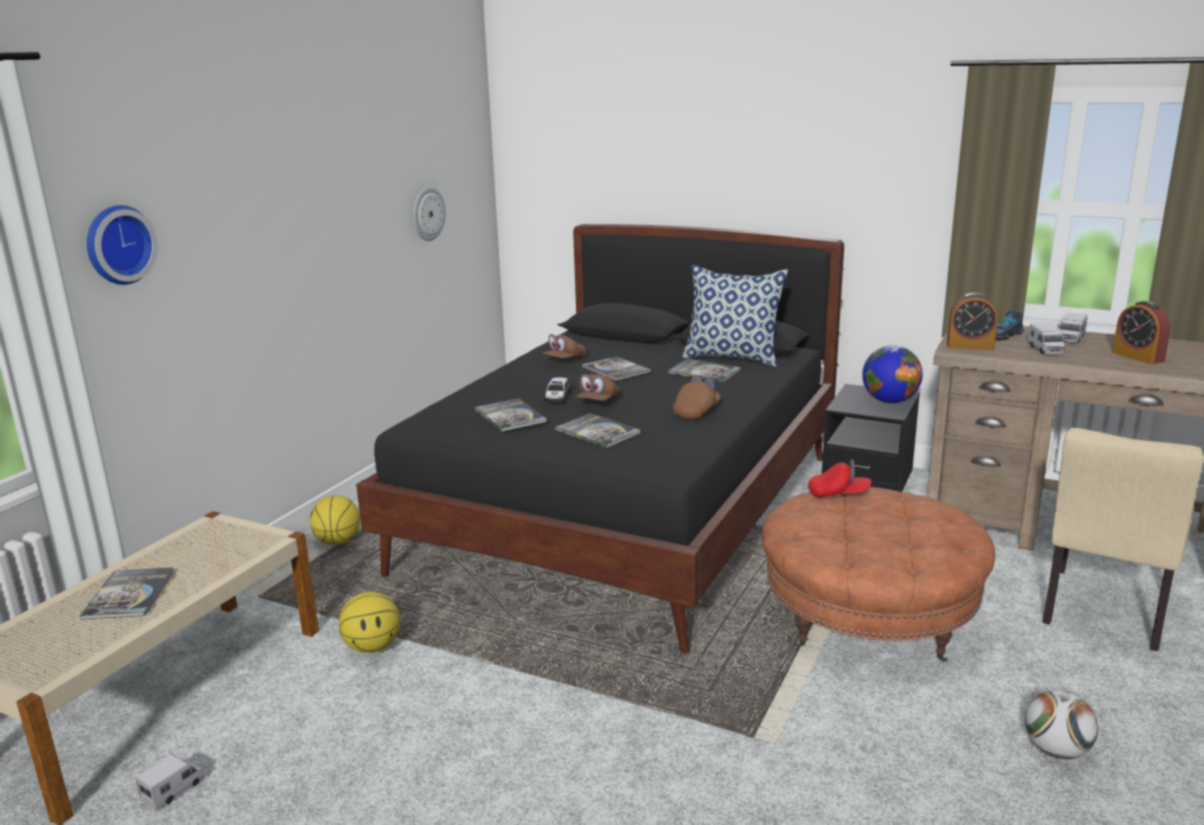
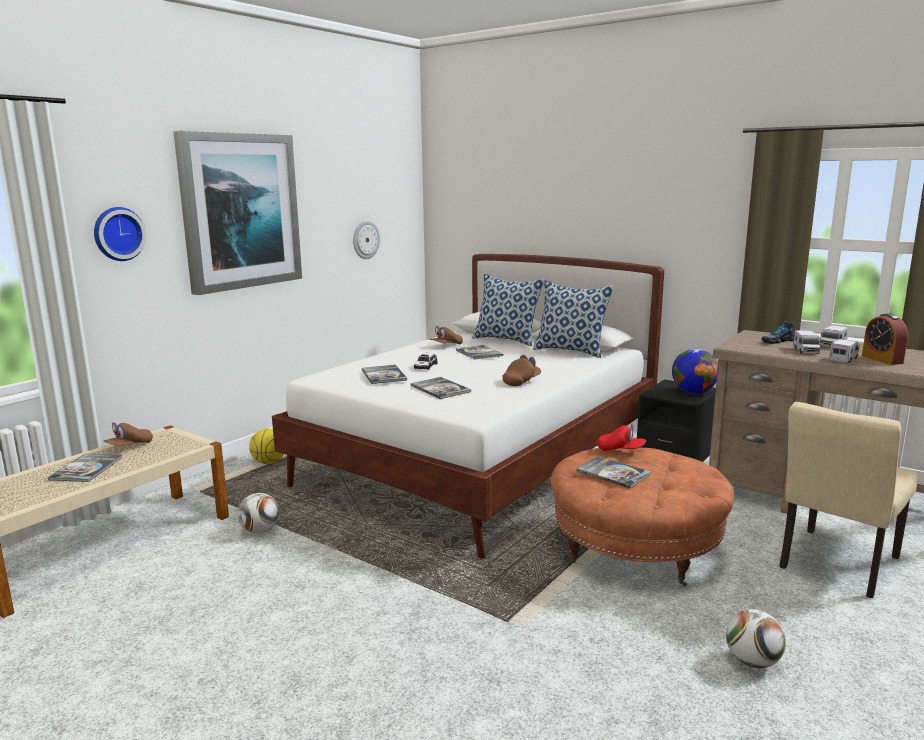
camera: 10 degrees right, 5 degrees down
toy truck [135,754,205,810] -> toy truck moved to [829,339,860,363]
basketball [338,592,401,653] -> football [238,493,279,534]
black bed [356,224,844,654] -> white bed [272,254,664,559]
brown cap [576,374,619,401] -> brown cap moved to [103,422,153,446]
book [668,359,741,383] -> book moved to [576,456,651,489]
alarm clock [947,293,998,350] -> none
none -> picture [173,131,302,295]
none -> pillow [472,274,545,346]

